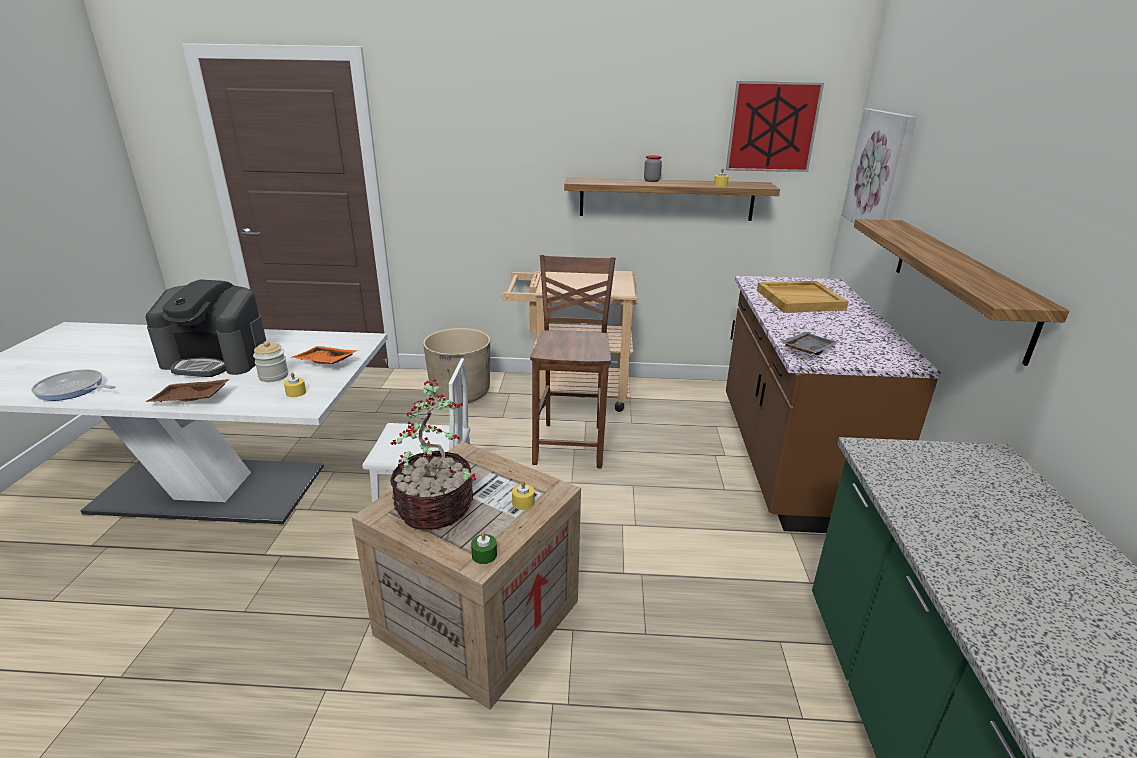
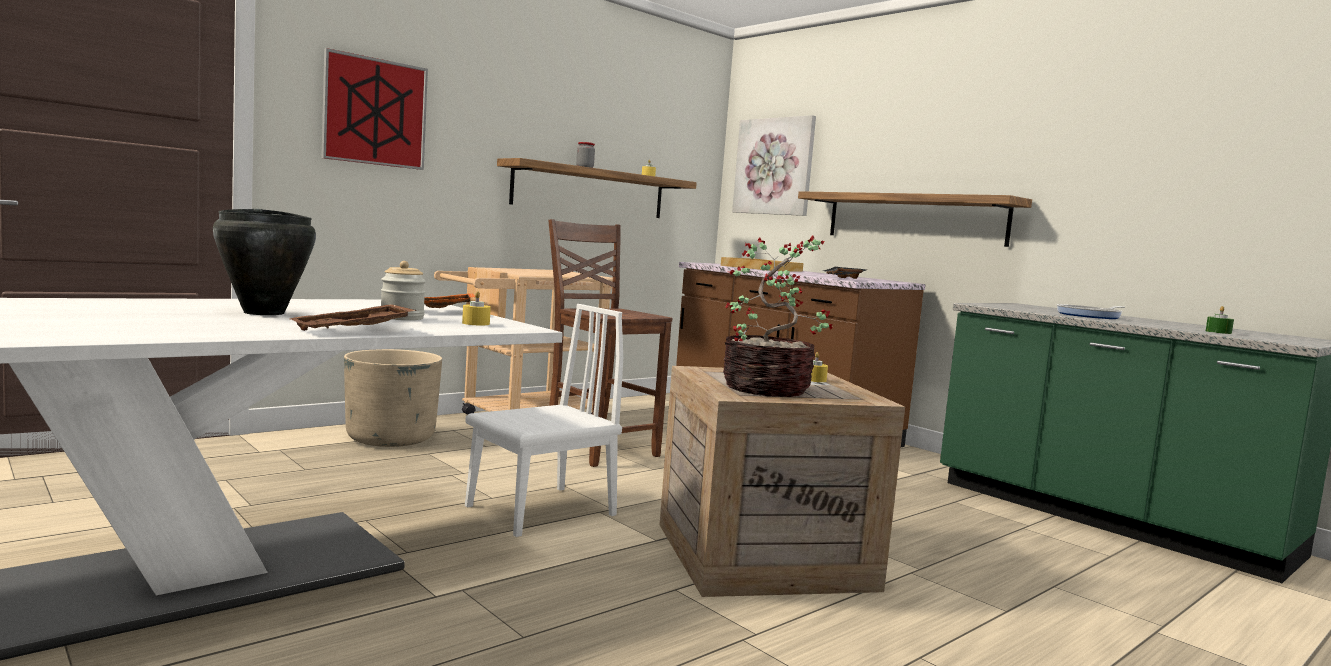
camera: 45 degrees left, 20 degrees down
frying pan [31,369,115,401] -> frying pan moved to [1057,304,1125,319]
coffee machine [145,279,266,377] -> black cooking pot [213,209,316,315]
green candle [471,532,497,564] -> green candle moved to [1206,306,1234,334]
picture [726,81,824,172] -> picture moved to [321,48,428,170]

